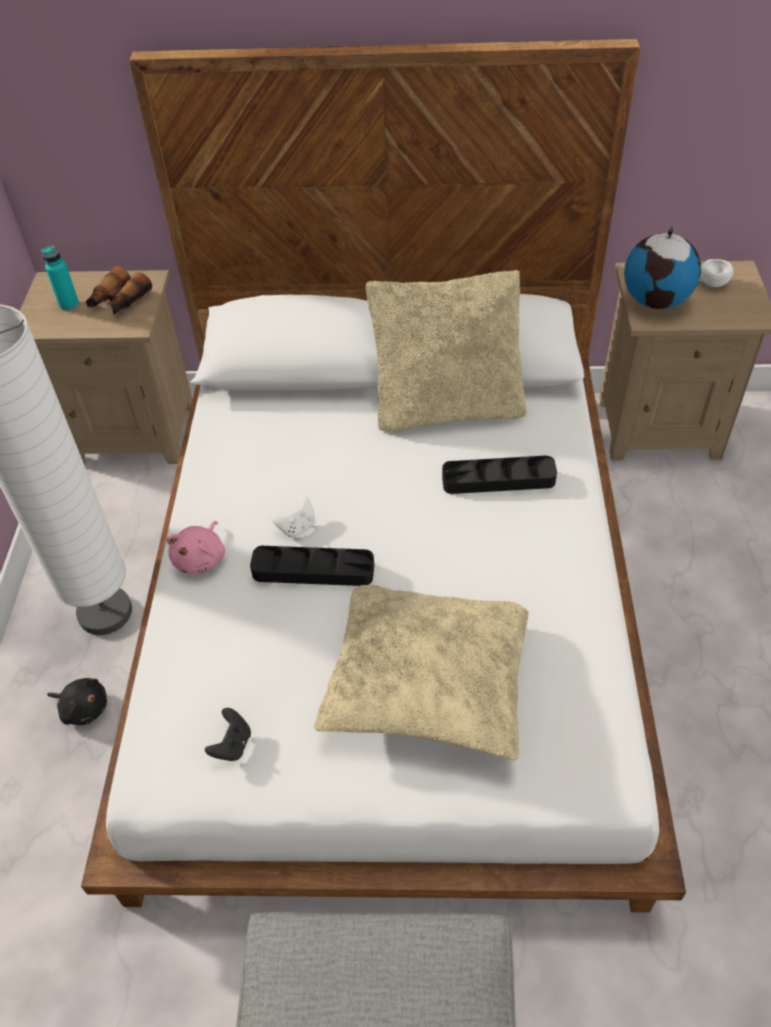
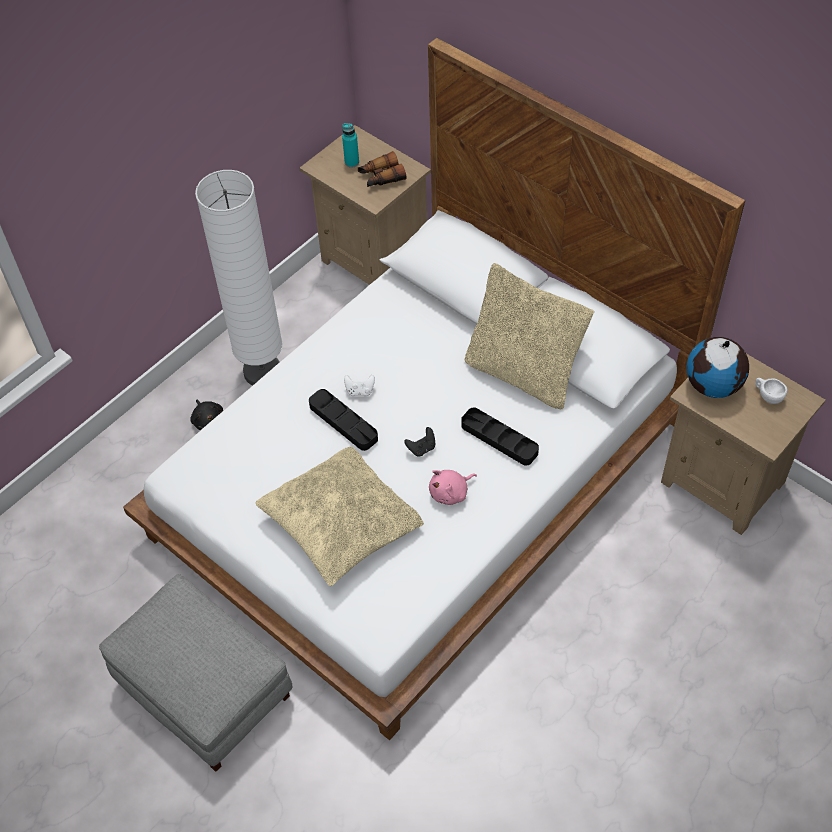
camera: 40 degrees right, 5 degrees up
pink plush toy [167,521,225,574] -> pink plush toy moved to [429,470,477,505]
black game controller [205,708,251,761] -> black game controller moved to [404,427,436,457]

